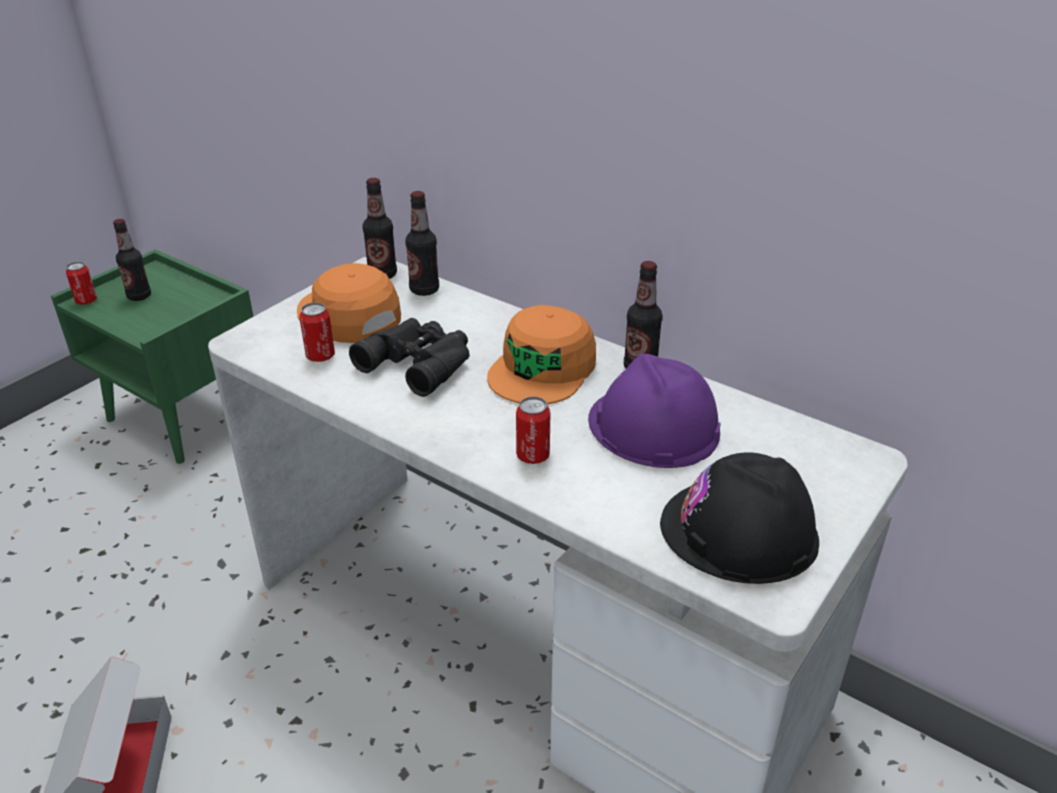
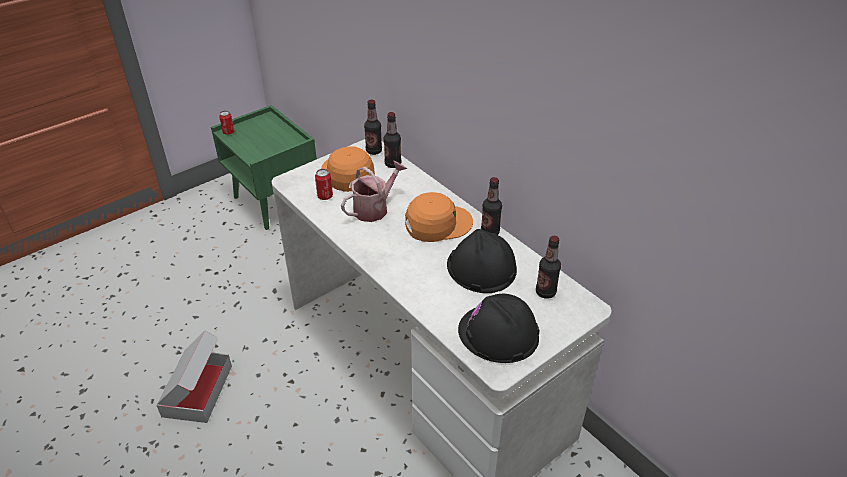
camera: 15 degrees right, 5 degrees up
bottle [113,219,151,301] -> bottle moved to [536,236,561,299]
black binoculars [349,318,469,397] -> watering can [341,161,407,222]
orange cap [487,305,596,404] -> orange cap turned 150 degrees counterclockwise [405,192,473,242]
can [516,396,550,464] -> none
purple hard hat [588,354,721,468] -> black hard hat [447,229,517,293]

